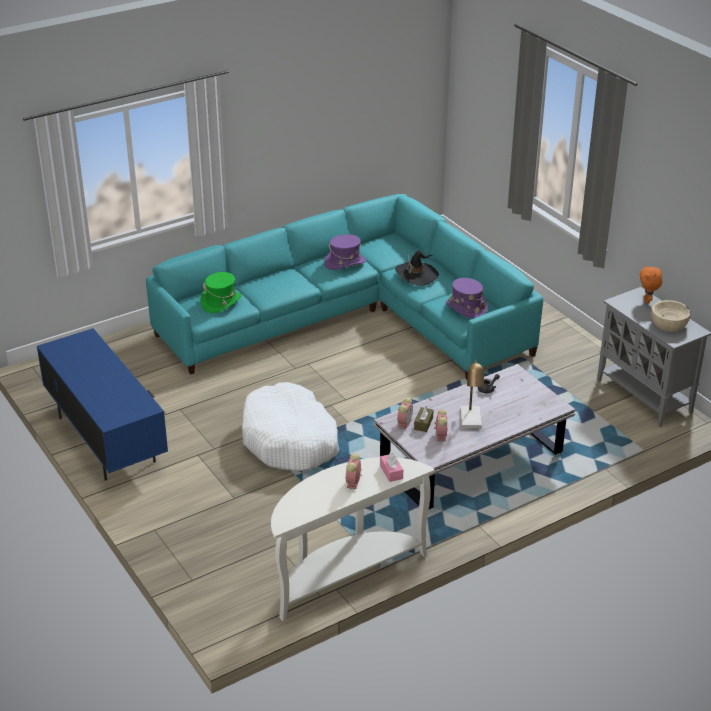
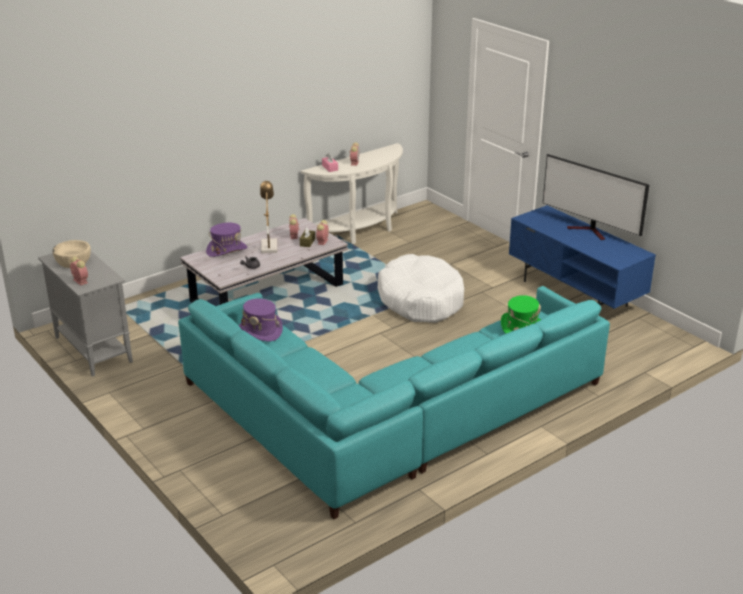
camera: 175 degrees right, 5 degrees down
purple hat [324,234,366,270] -> purple hat moved to [206,223,247,257]
black hat [395,250,439,286] -> none
orange plush toy [640,265,662,303] -> alarm clock [70,257,88,285]
none -> television [543,154,649,240]

